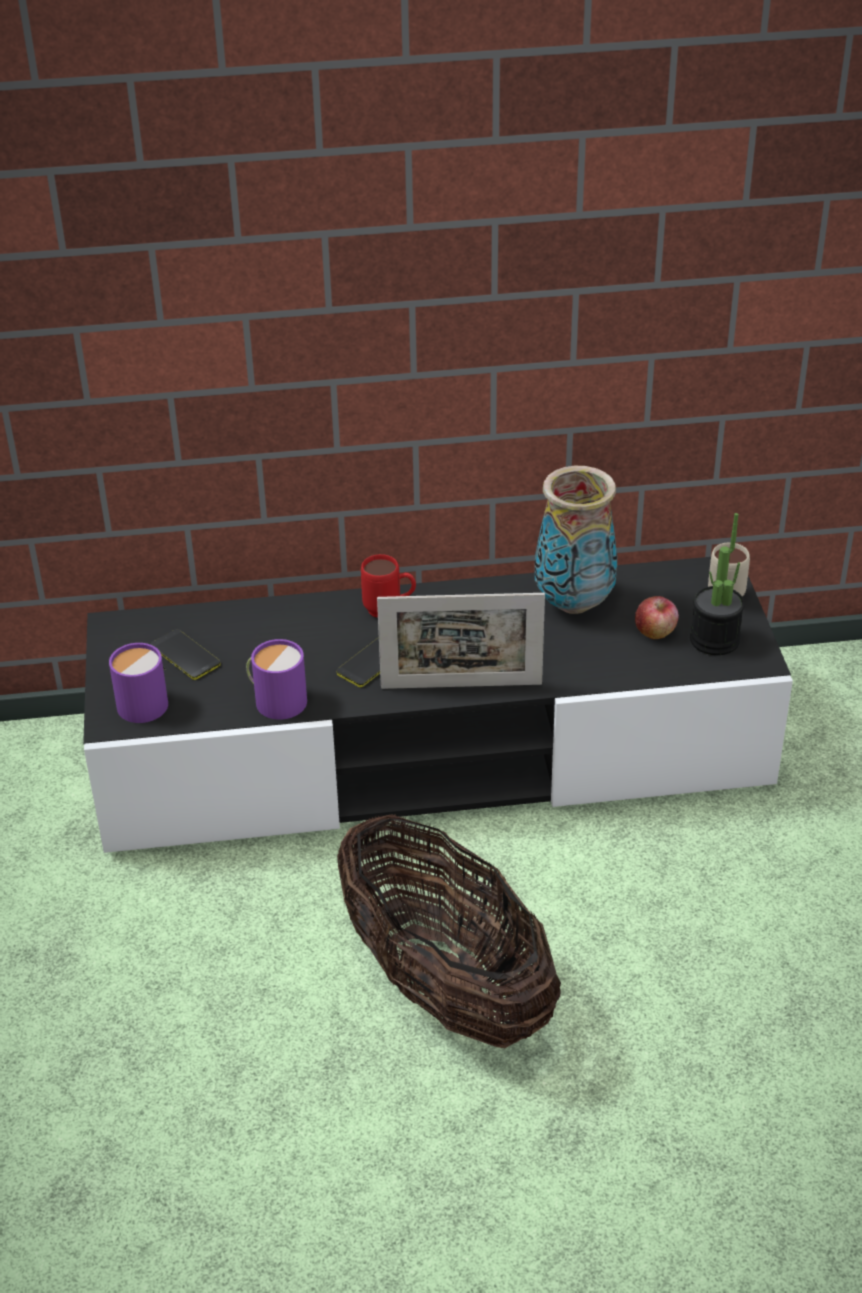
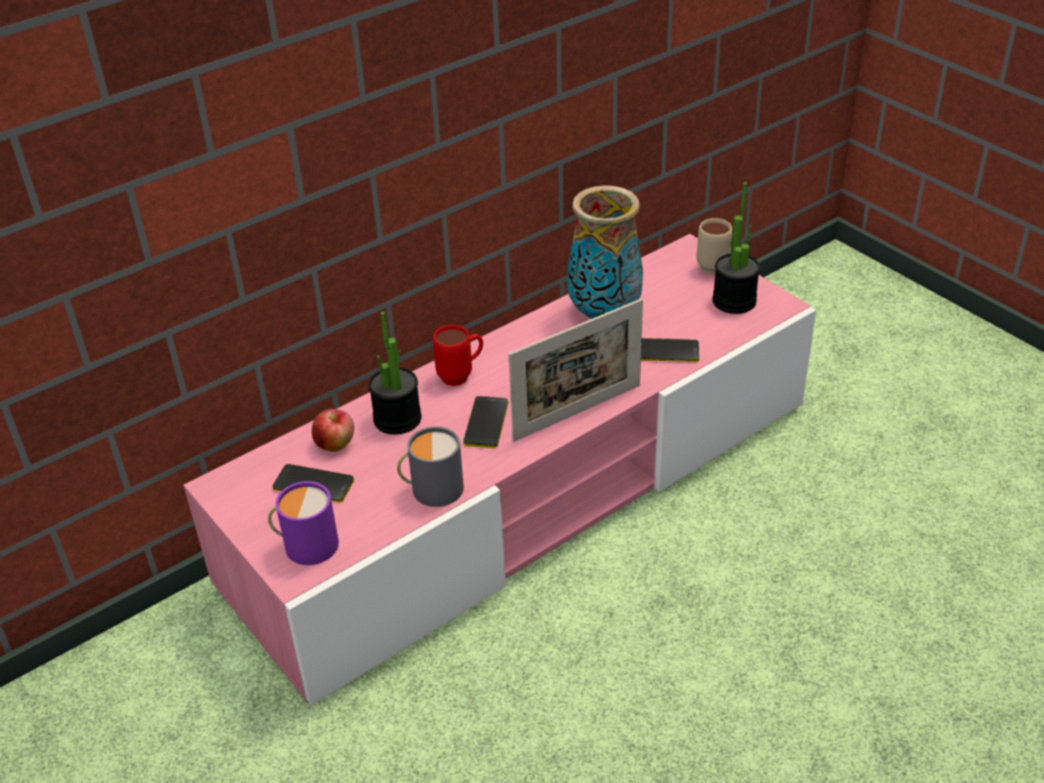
camera: 30 degrees left, 0 degrees up
black tv stand [83,557,793,853] -> pink tv stand [183,234,816,706]
purple mug [246,639,307,720] -> grey mug [397,426,464,507]
basket [337,814,561,1048] -> none
apple [635,596,679,639] -> apple moved to [312,409,354,452]
none -> potted plant [368,312,422,435]
none -> phone [641,338,699,362]

